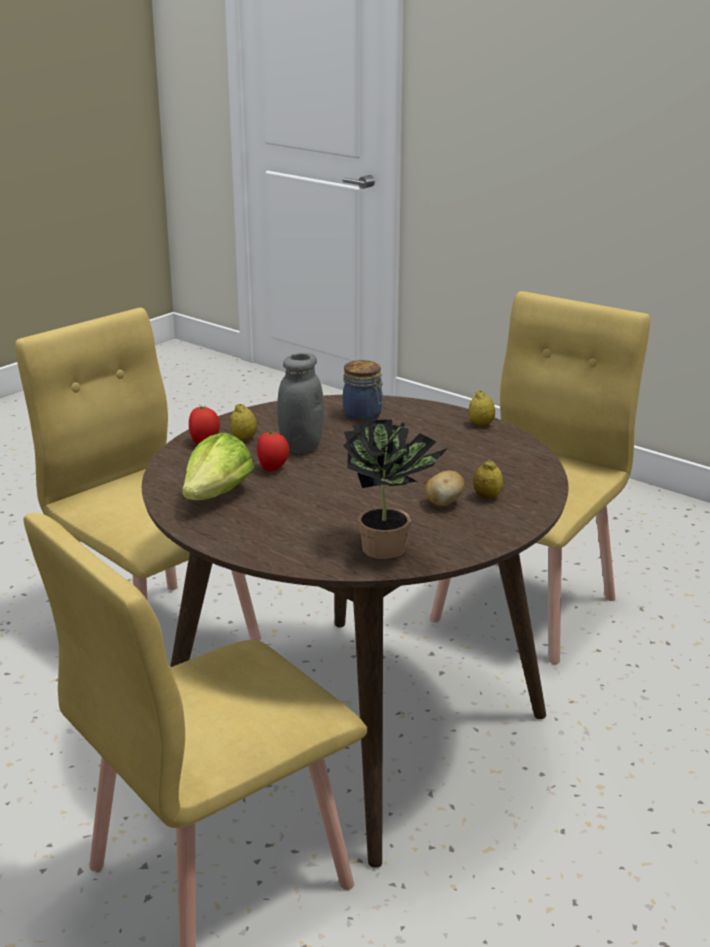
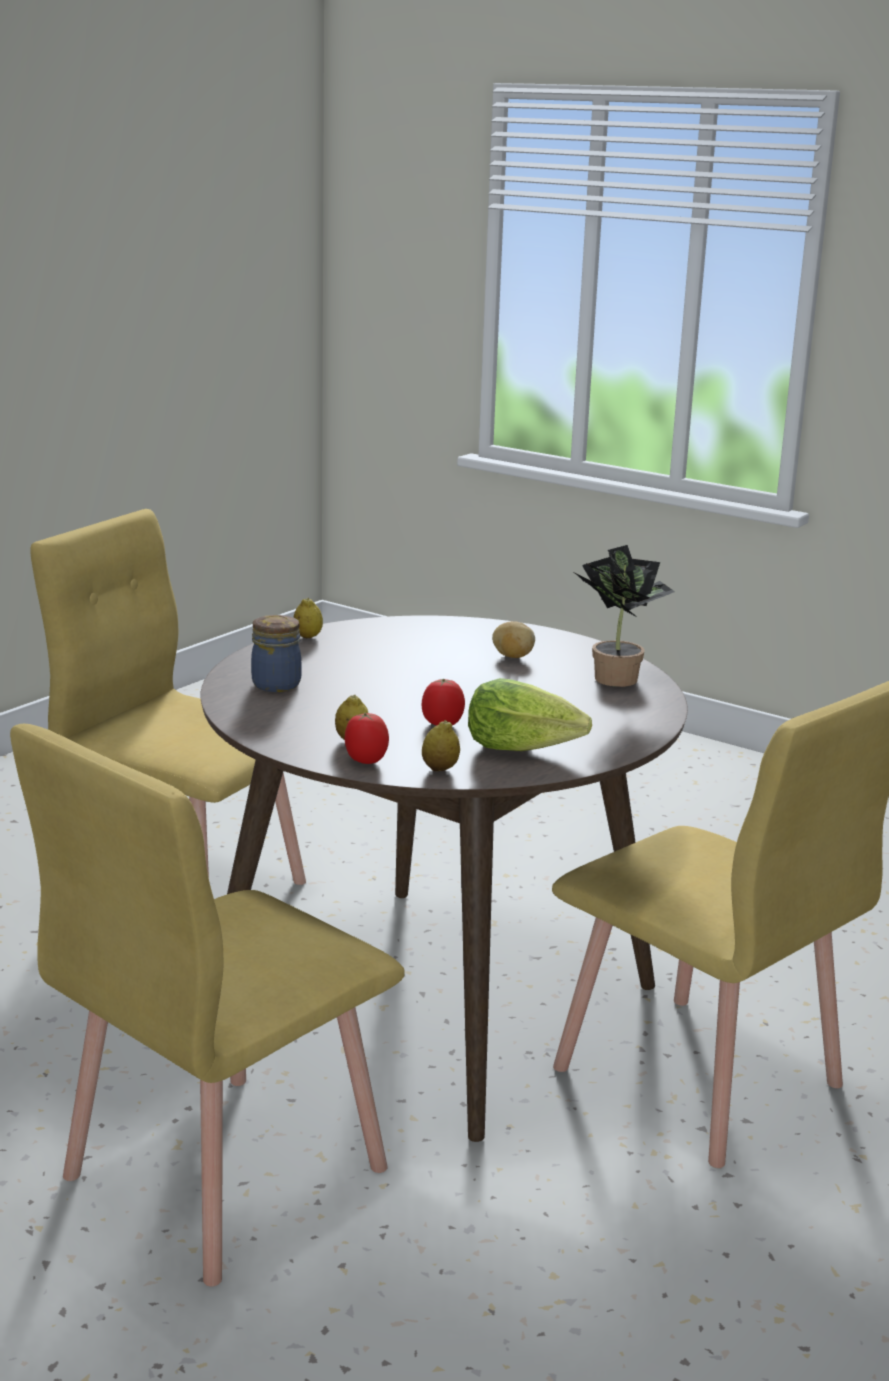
camera: 95 degrees left, 5 degrees down
grey jar [277,353,324,453] -> none
lemon [473,460,503,499] -> lemon moved to [422,720,460,771]

